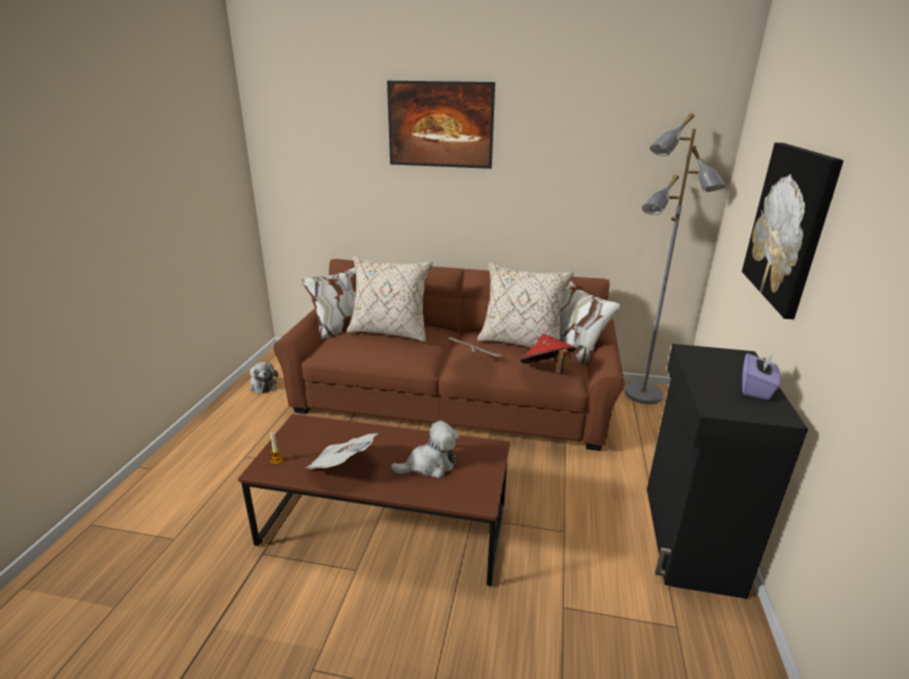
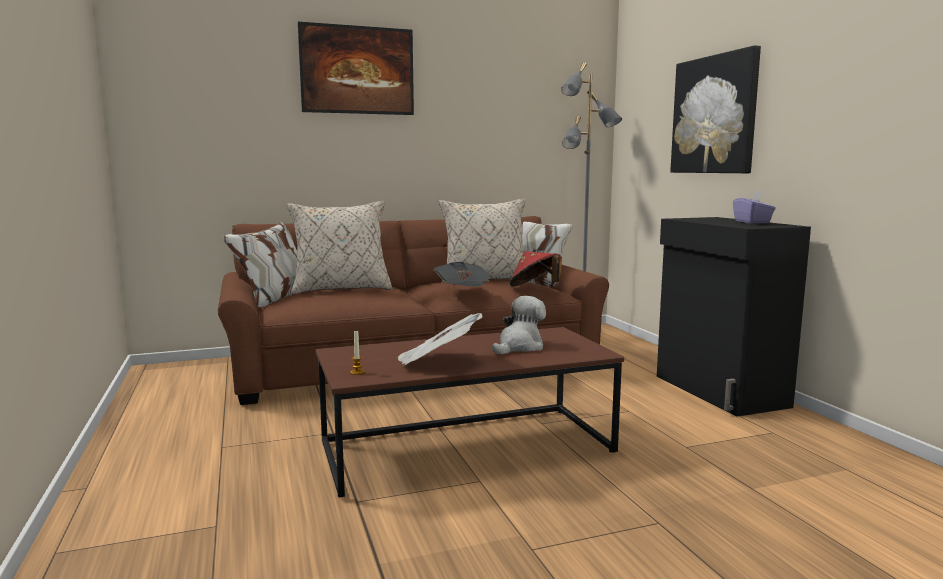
camera: 30 degrees left, 15 degrees down
plush toy [249,362,278,393] -> none

